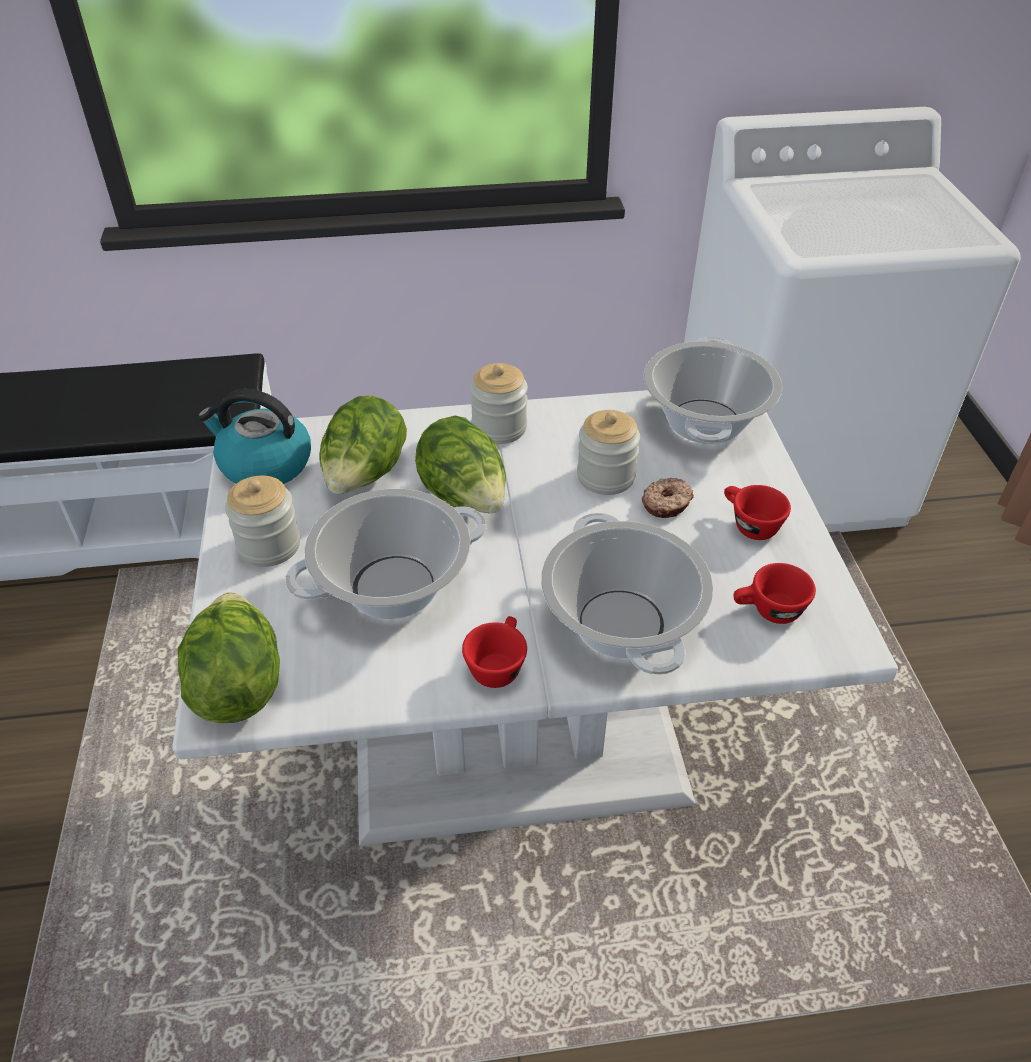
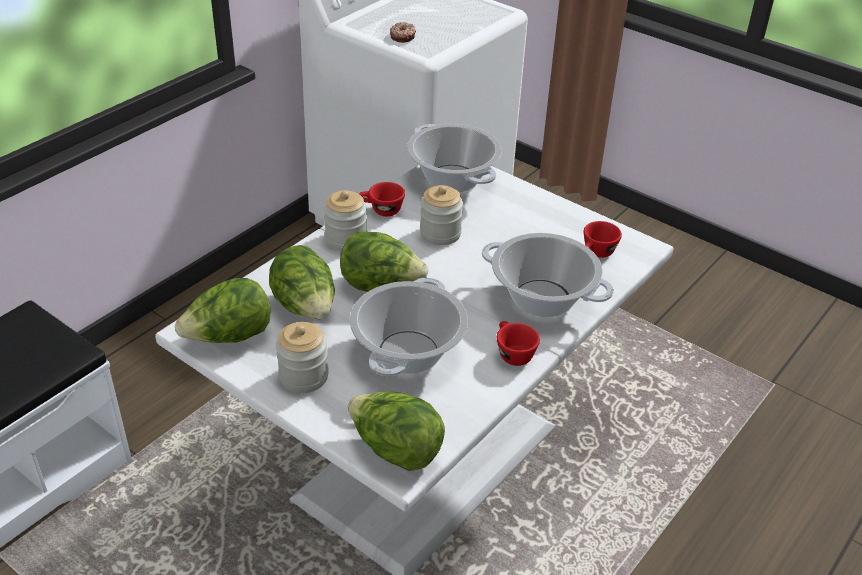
camera: 45 degrees left, 5 degrees down
kettle [198,389,311,484] -> lettuce [175,278,270,343]
donut [642,478,694,518] -> donut moved to [390,22,416,43]
red cup [724,485,791,540] -> red cup moved to [359,182,405,216]

